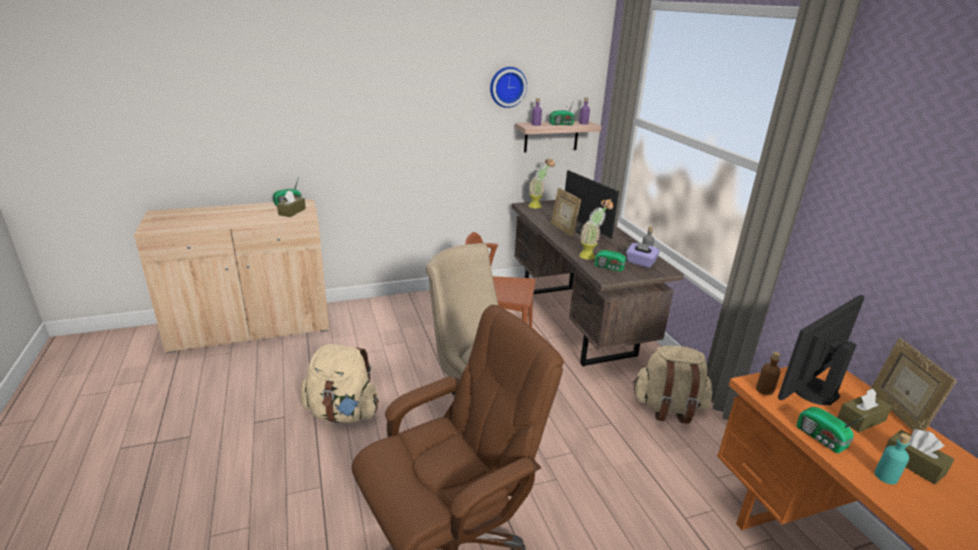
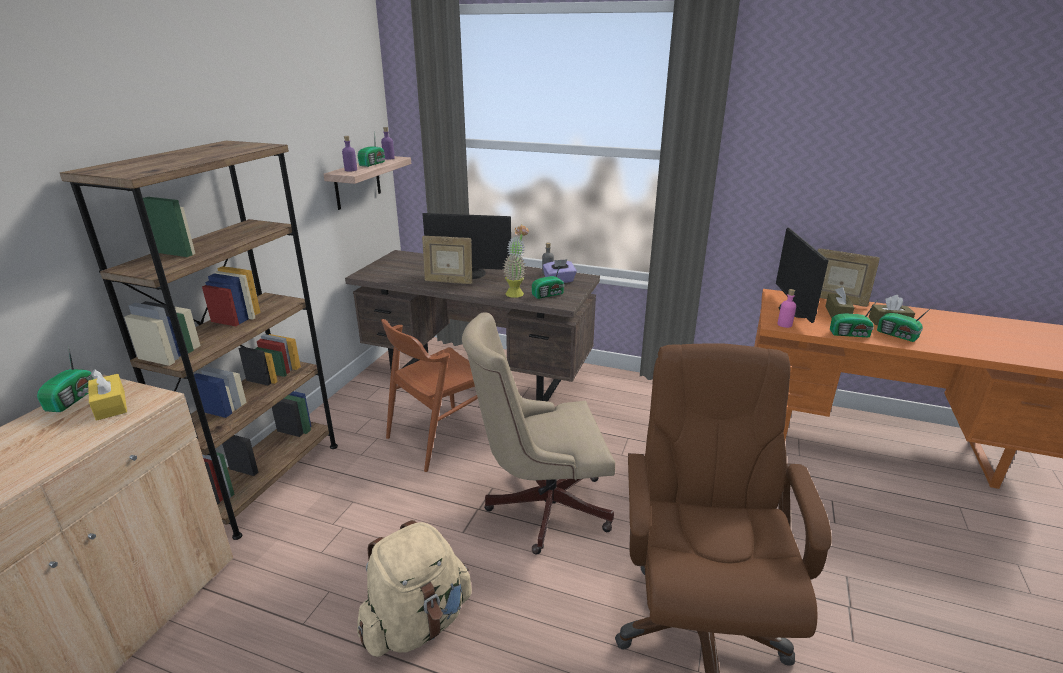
camera: 50 degrees left, 0 degrees up
brown tissue box [277,190,306,217] -> yellow tissue box [88,369,127,421]
wall clock [490,67,527,108] -> none
potted plant [528,158,555,208] -> none
beige backpack [633,346,713,424] -> none
brown bottle [756,352,781,395] -> pink bottle [777,289,796,328]
turquoise bottle [875,433,911,485] -> radio [877,306,933,342]
none -> brown bookcase [60,141,338,540]

